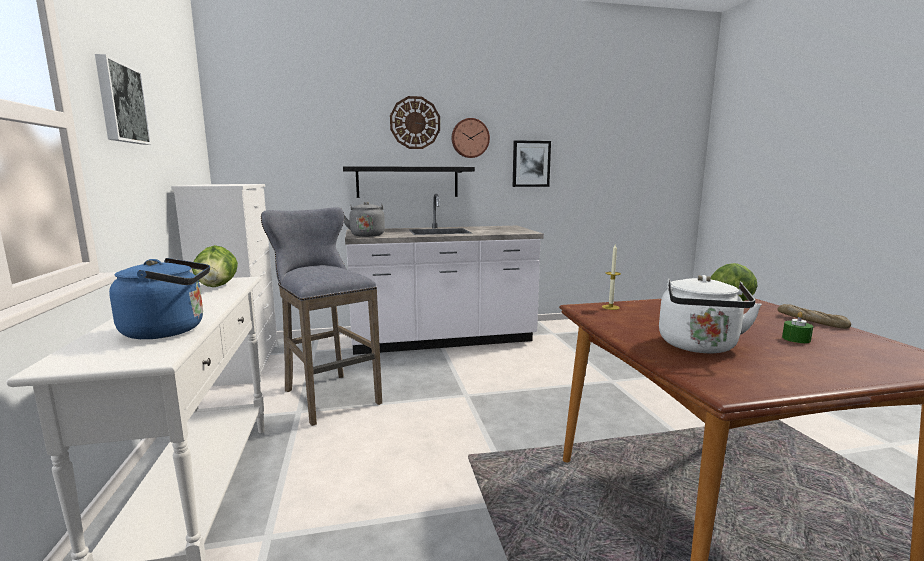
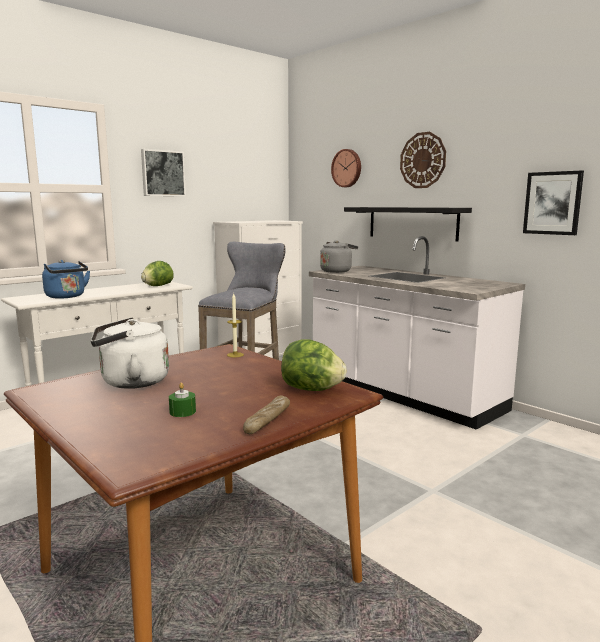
camera: 60 degrees right, 0 degrees up
wall clock [452,118,490,158] -> wall clock moved to [331,149,361,187]

